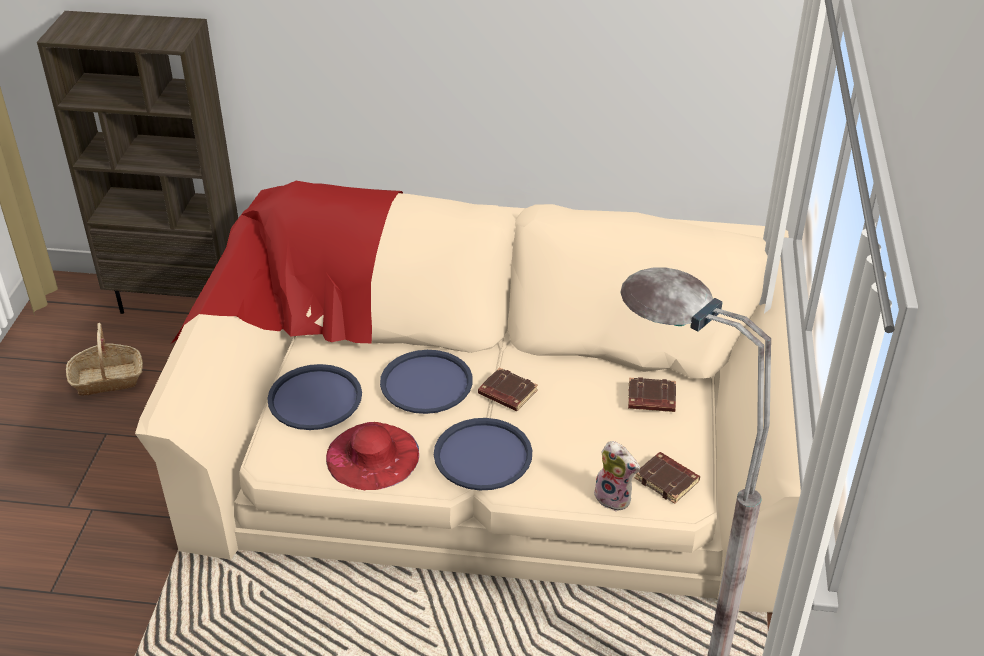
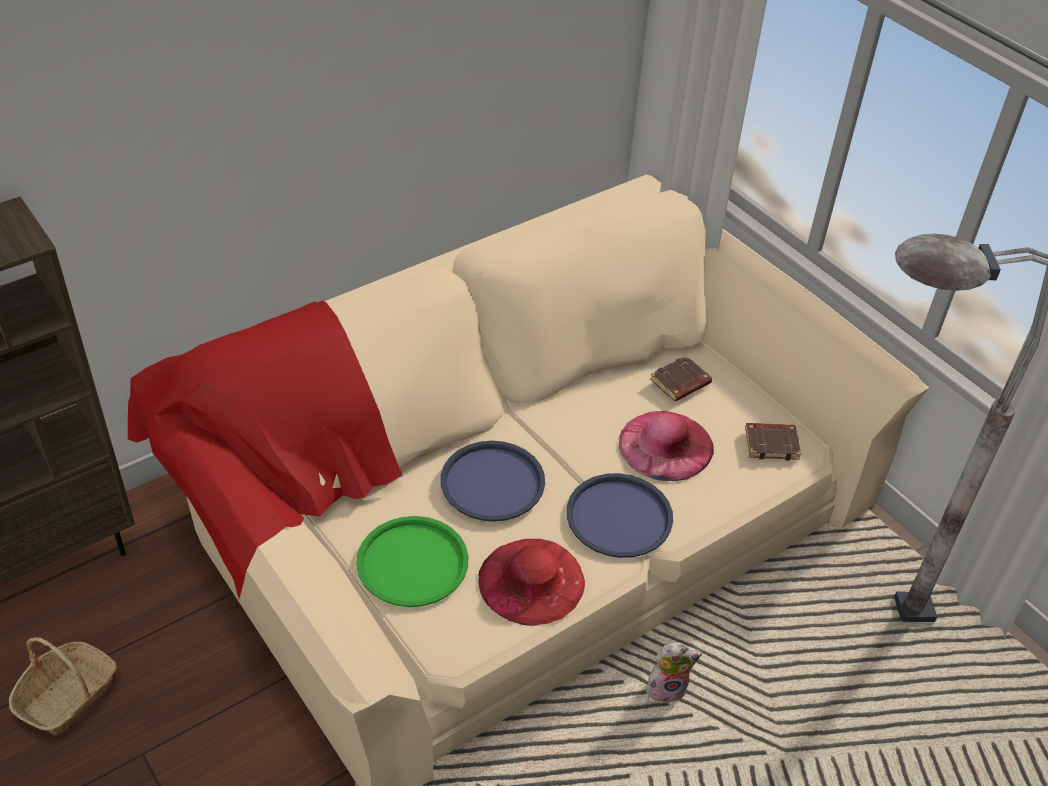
camera: 45 degrees left, 5 degrees up
blue tray [267,364,362,430] -> green tray [356,516,468,607]
brown book [478,367,538,411] -> none
plush toy [594,441,640,512] -> plush toy moved to [646,643,702,703]
none -> pink hat [619,411,714,481]

